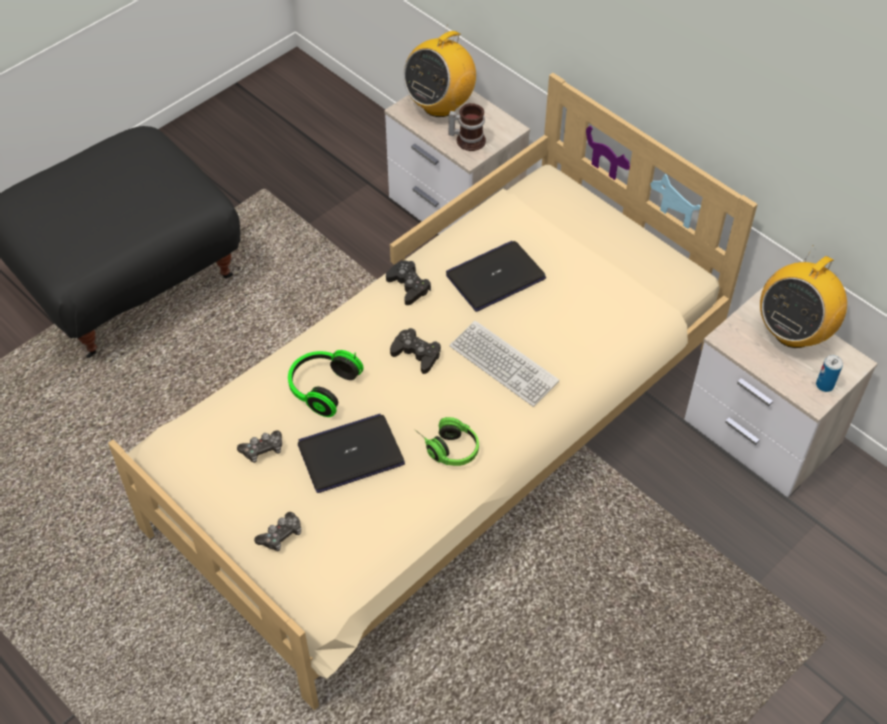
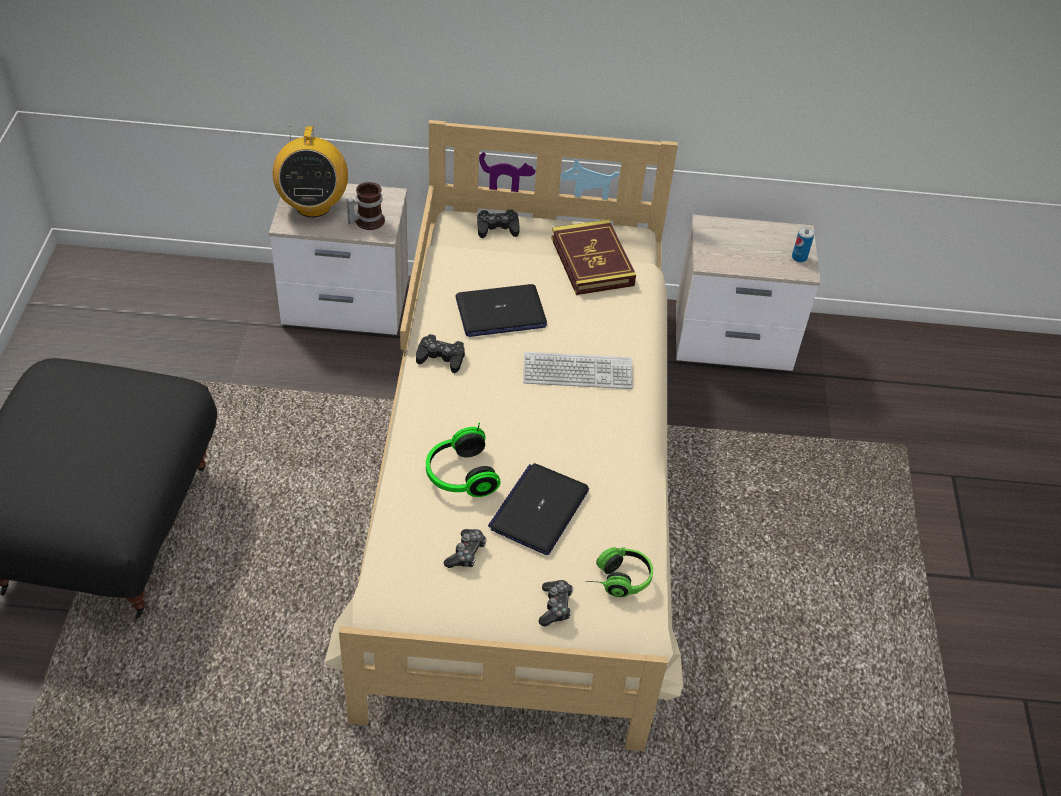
camera: 45 degrees left, 5 degrees down
black game controller [390,328,441,374] -> black game controller moved to [477,209,520,238]
headphones [414,417,479,466] -> headphones moved to [585,547,653,597]
laptop [446,241,546,312] -> laptop turned 120 degrees counterclockwise [455,284,547,337]
radio [760,245,847,348] -> none
none -> book [551,219,636,295]

